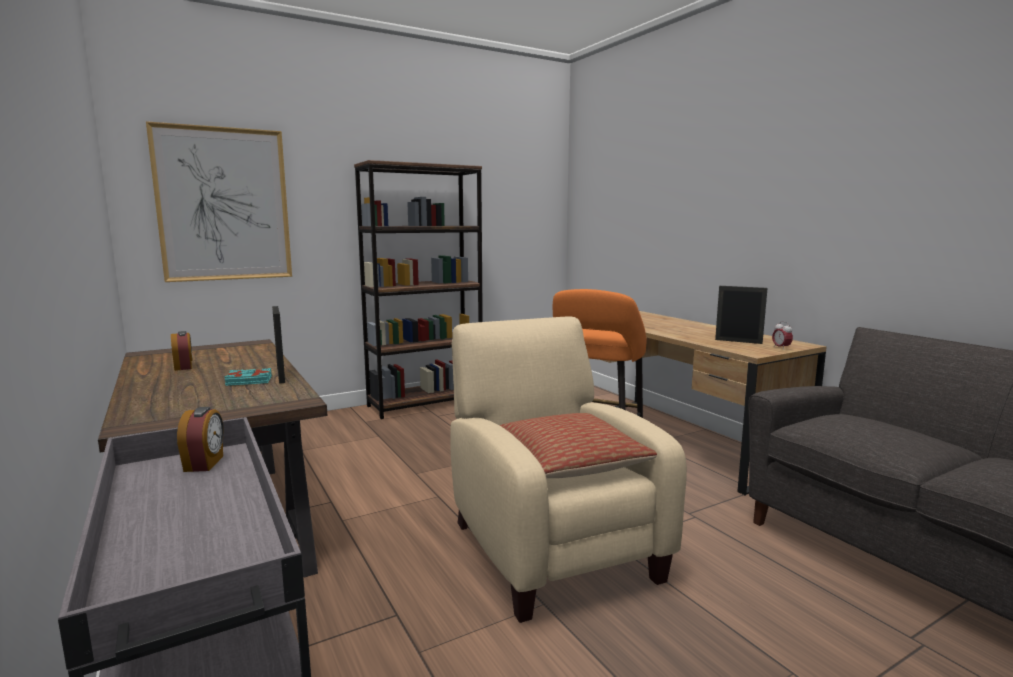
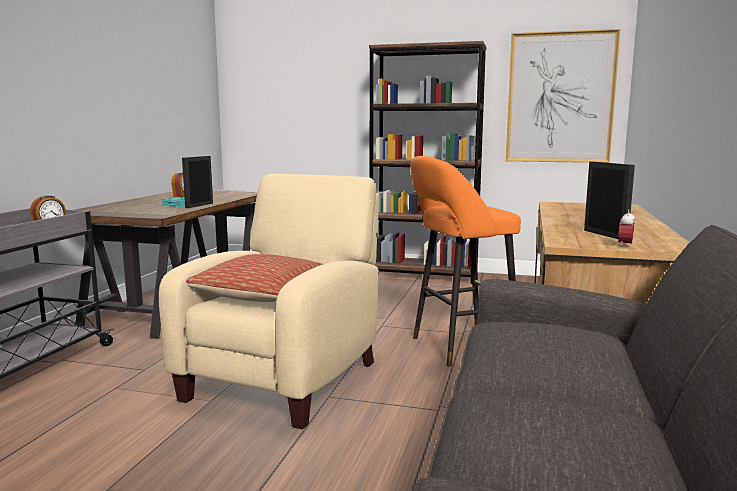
camera: 45 degrees right, 0 degrees up
picture [146,121,292,282] -> picture moved to [506,29,620,163]

